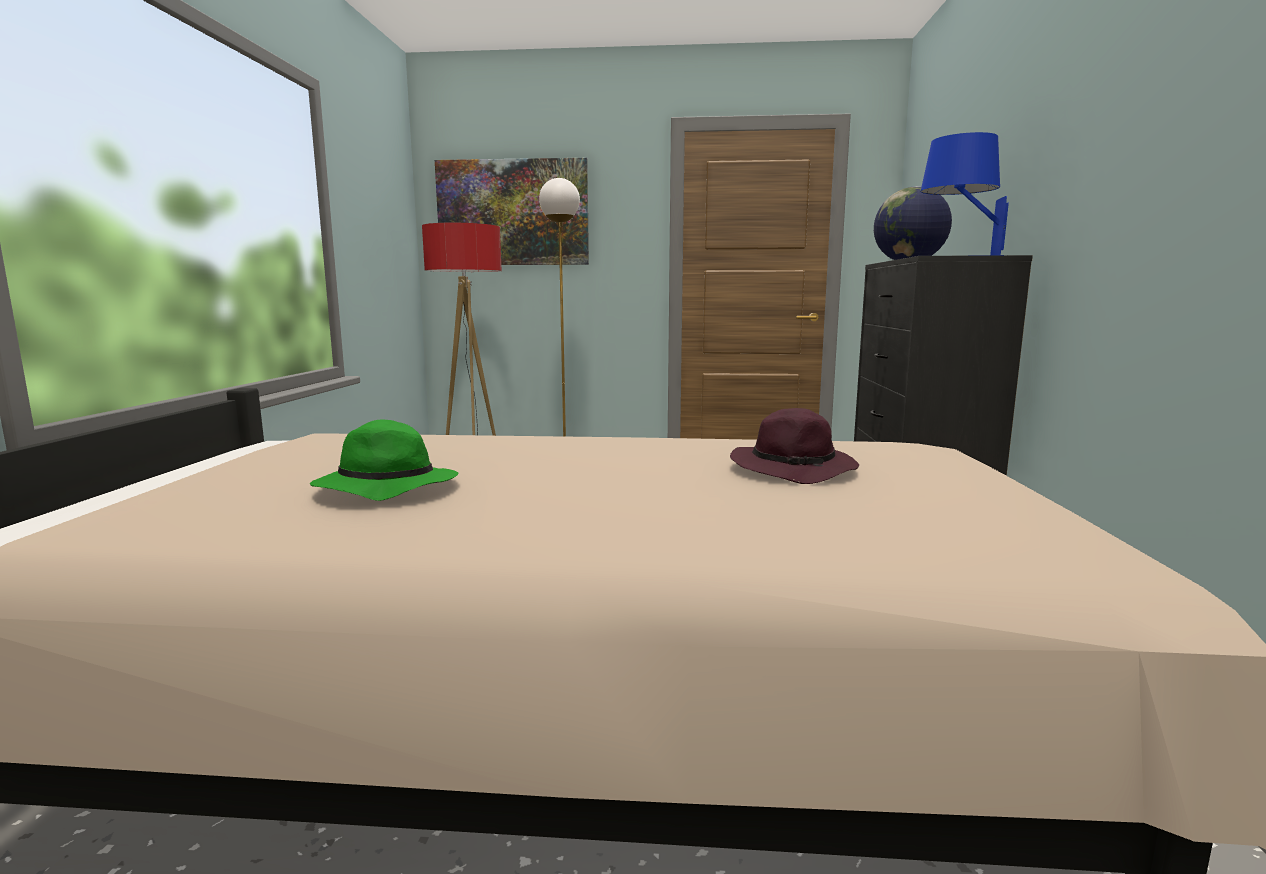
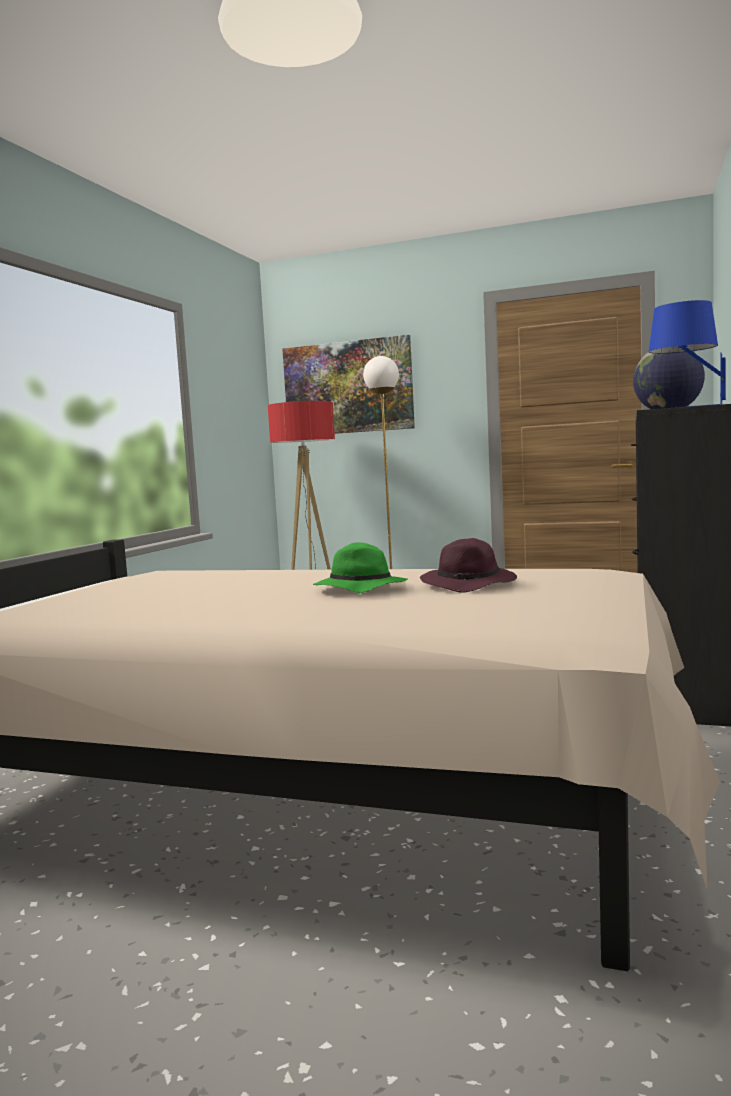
camera: 15 degrees right, 5 degrees down
green hat [310,419,458,501] -> green hat moved to [313,542,408,593]

